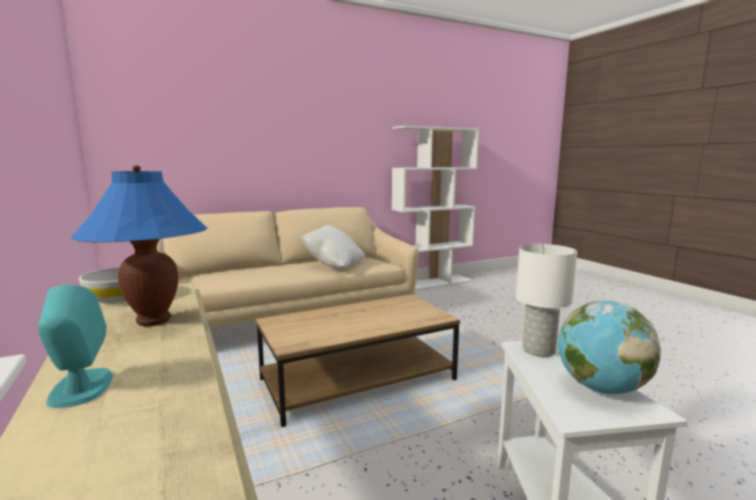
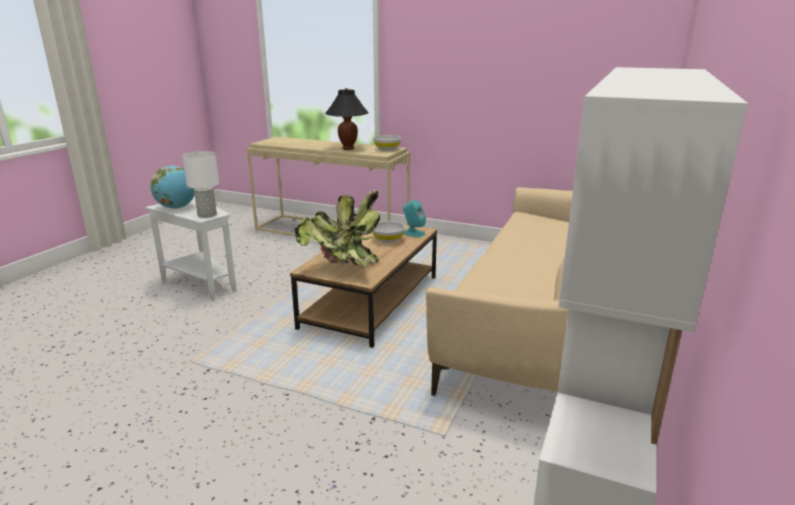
camera: 140 degrees right, 10 degrees up
turquoise speaker [38,285,113,408] -> turquoise speaker moved to [403,200,426,237]
blue table lamp [71,165,207,326] -> black table lamp [325,88,369,150]
white pillow [301,225,365,269] -> none
none -> potted plant [295,190,380,268]
none -> white bowl [372,221,405,243]

